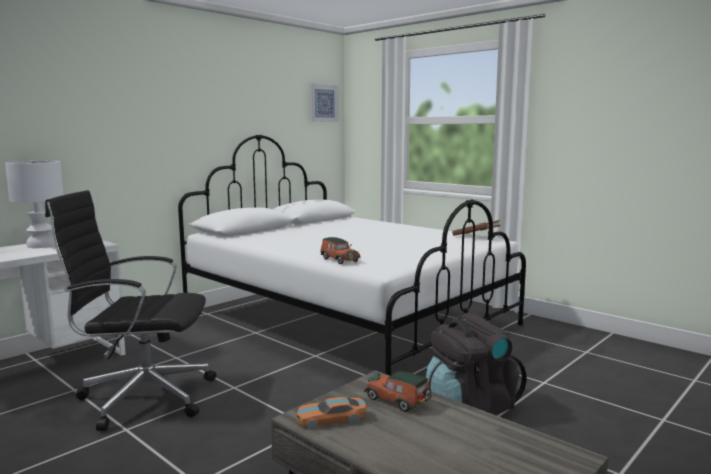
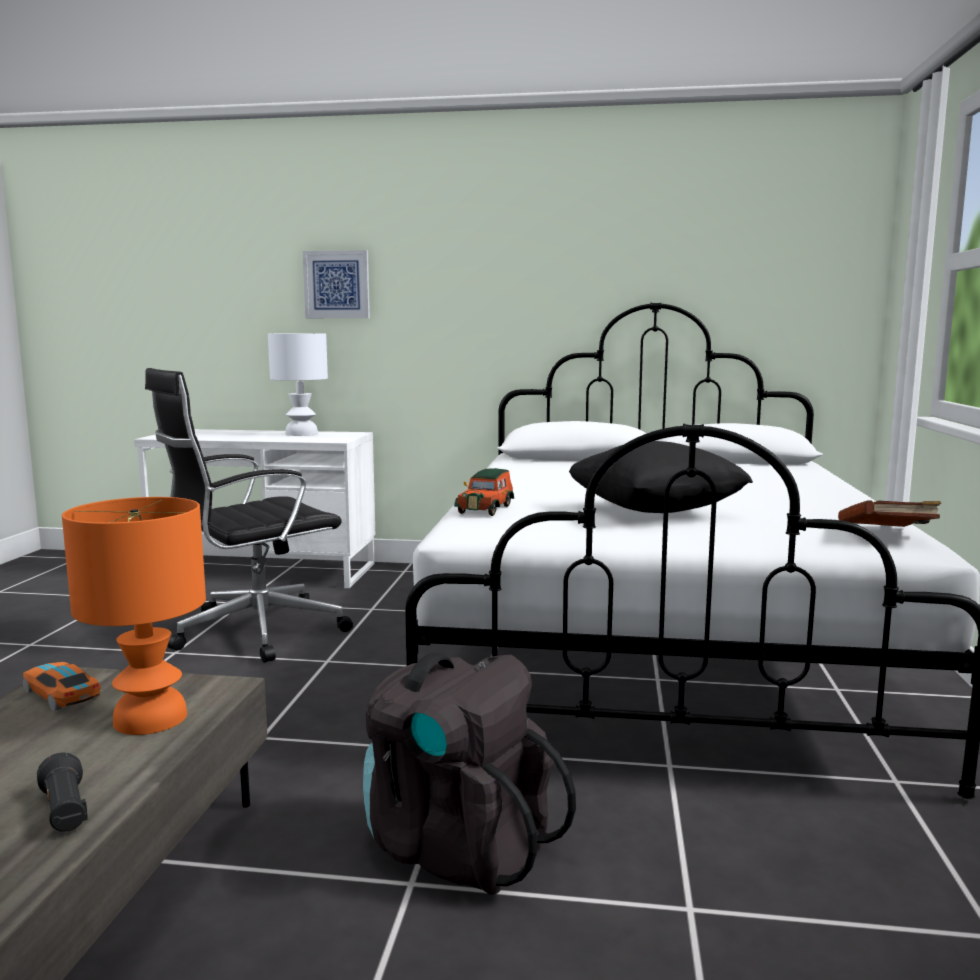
camera: 55 degrees right, 0 degrees up
black office chair [45,190,216,431] -> black office chair turned 90 degrees counterclockwise [145,368,353,663]
picture [310,83,338,122] -> picture moved to [303,250,370,318]
toy car [364,371,432,412] -> orange table lamp [62,497,206,735]
none -> black flashlight [37,752,88,832]
none -> black pillow [569,441,753,513]

